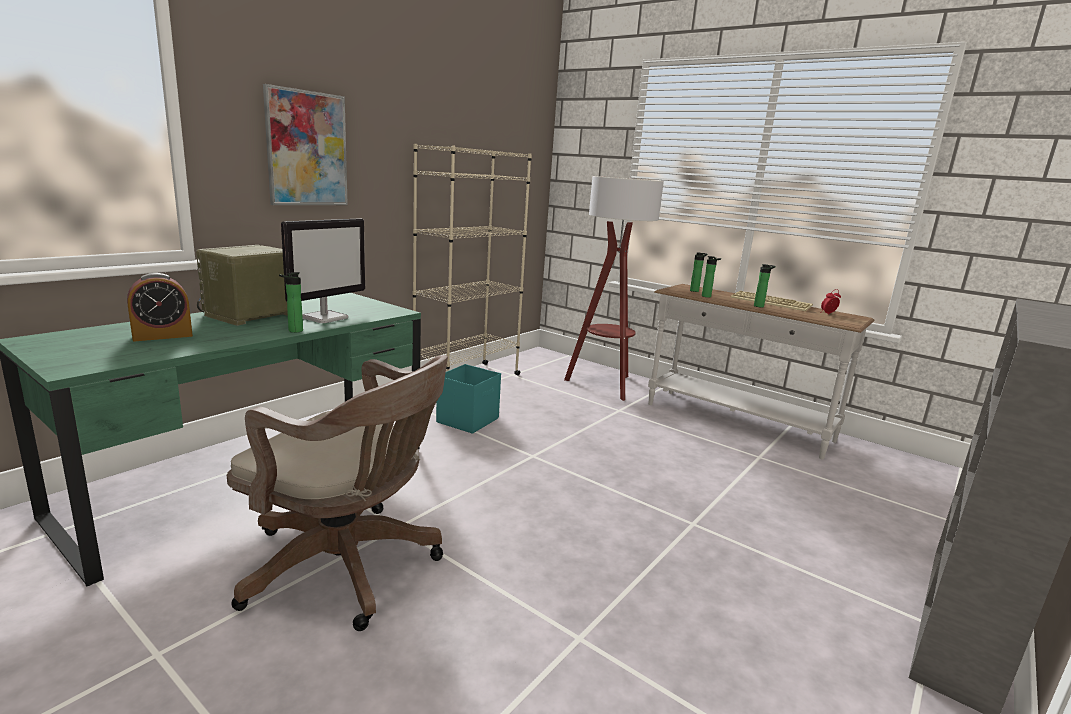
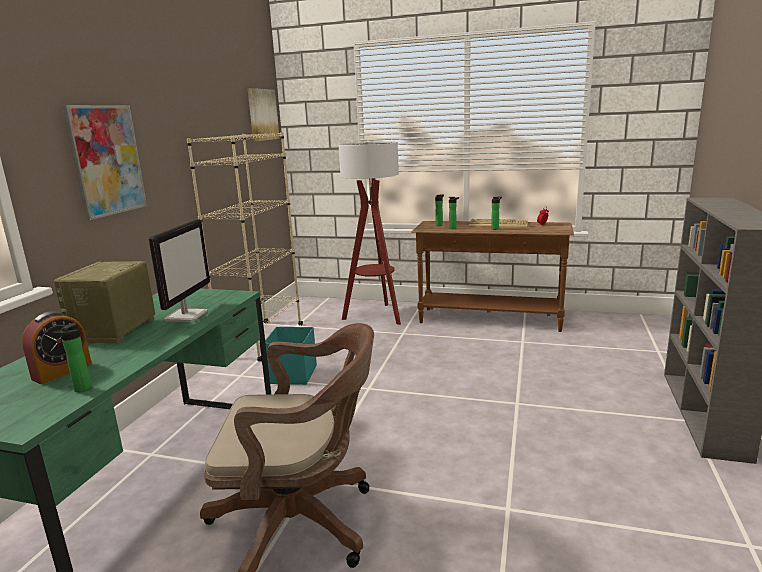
camera: 20 degrees left, 0 degrees up
bottle [279,272,303,333] -> bottle moved to [53,323,92,392]
white console table [648,284,874,460] -> brown console table [411,221,574,332]
none -> picture [248,88,280,141]

